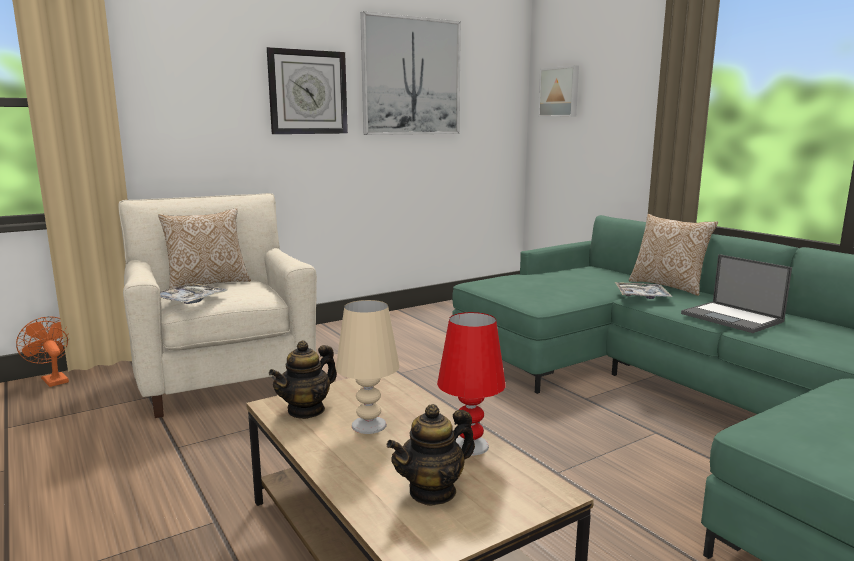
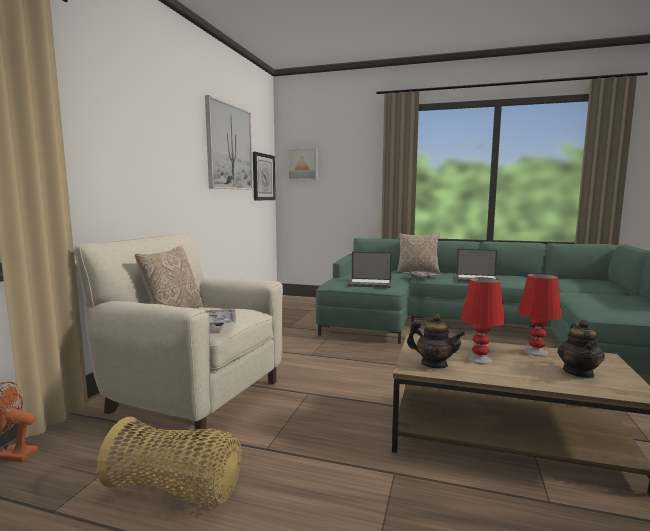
camera: 40 degrees left, 5 degrees down
wall clock [267,47,348,134] -> wall clock moved to [253,152,276,200]
teapot [269,340,337,419] -> teapot turned 60 degrees counterclockwise [407,314,465,369]
beige table lamp [336,300,400,434] -> red table lamp [461,277,505,364]
none -> basket [97,417,242,505]
none -> laptop [348,251,392,288]

